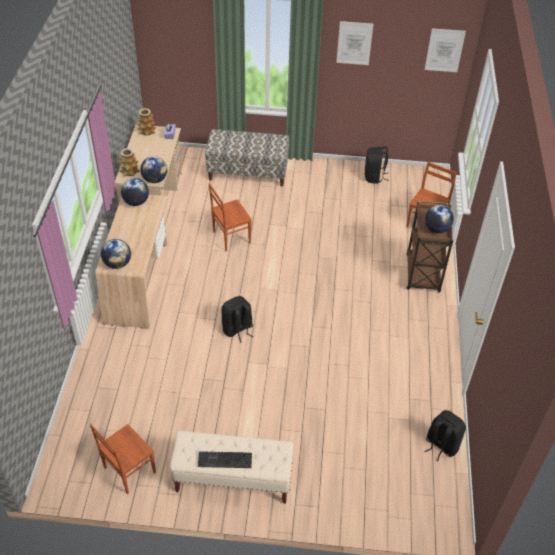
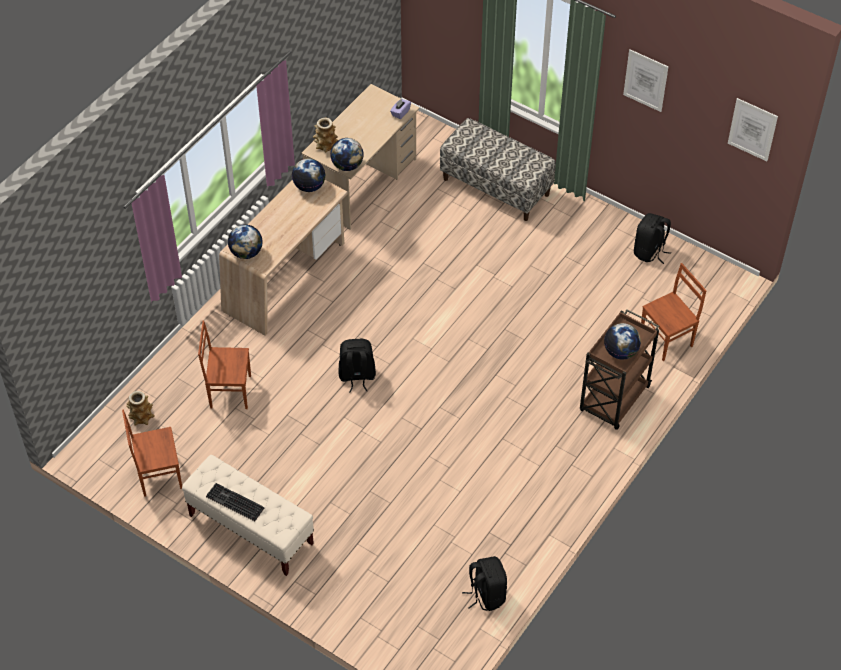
camera: 30 degrees right, 5 degrees up
vase [136,108,156,136] -> vase moved to [126,391,155,426]
brown chair [209,183,252,251] -> brown chair moved to [198,321,251,409]

